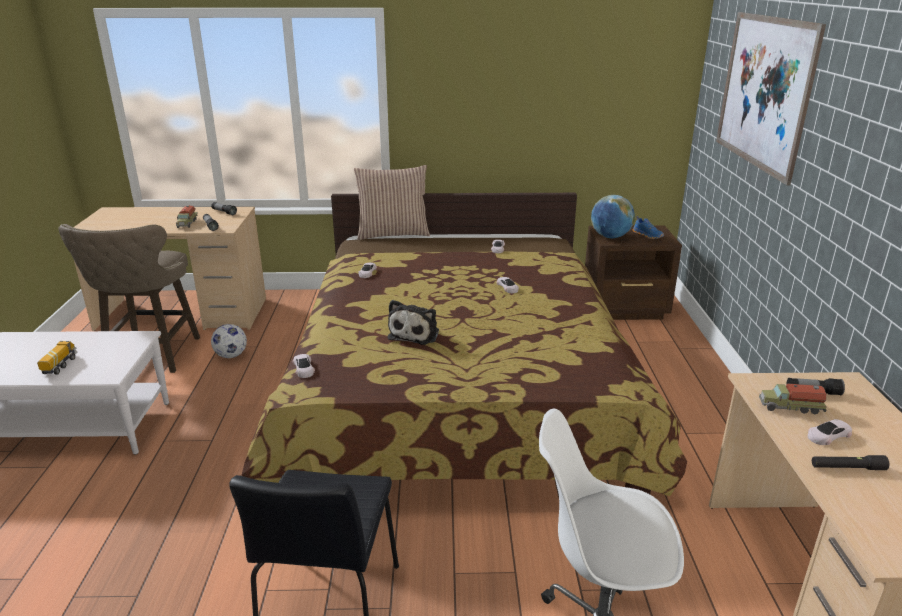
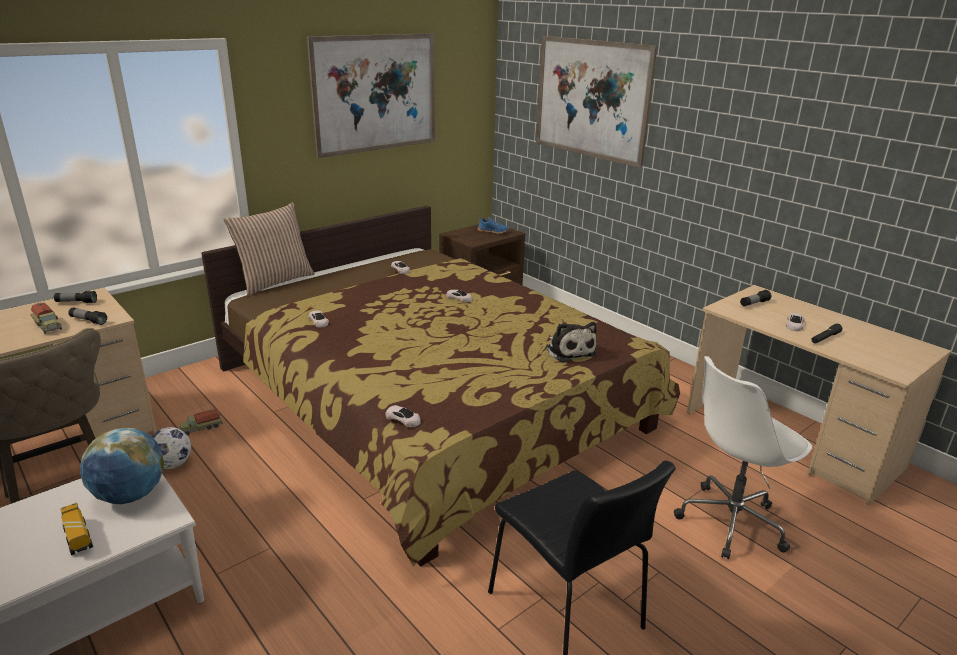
camera: 40 degrees left, 0 degrees up
plush toy [388,300,439,345] -> plush toy moved to [545,322,597,362]
globe [591,195,635,238] -> globe moved to [80,428,164,504]
toy truck [759,384,826,415] -> toy truck moved to [179,408,223,435]
none -> picture [307,33,435,158]

